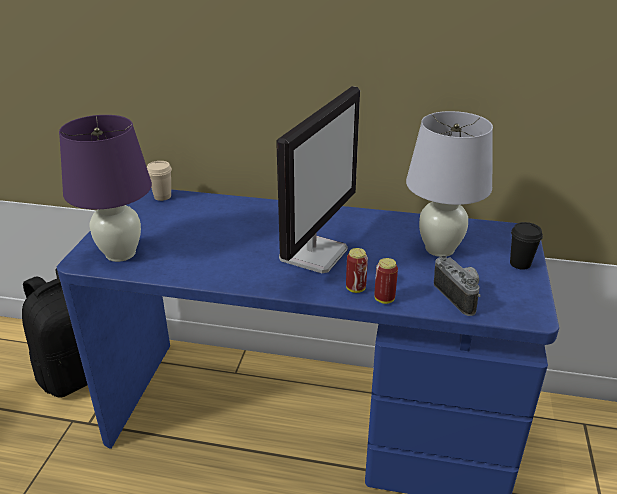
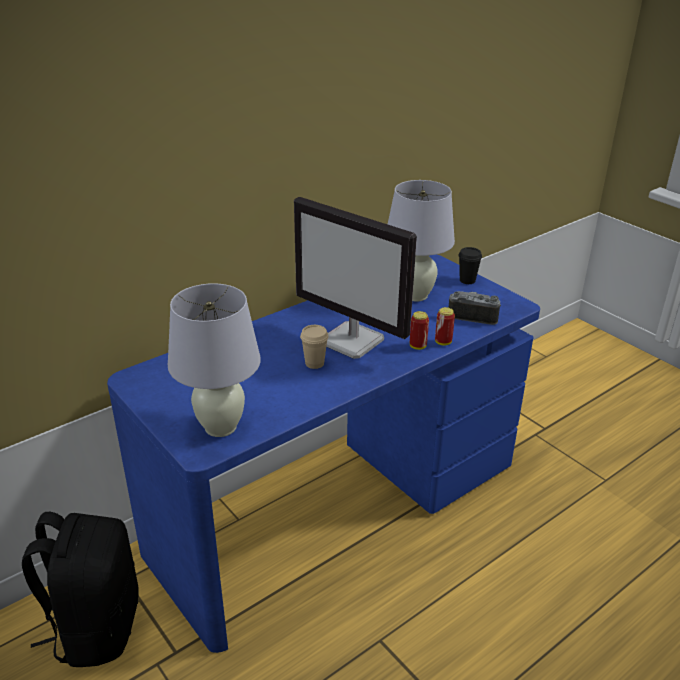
camera: 50 degrees left, 0 degrees up
purple table lamp [59,115,152,262] -> white table lamp [168,283,261,437]
beige cup [147,161,172,201] -> beige cup moved to [300,325,329,369]
monitor [276,86,360,273] -> monitor turned 150 degrees clockwise [294,197,417,359]

